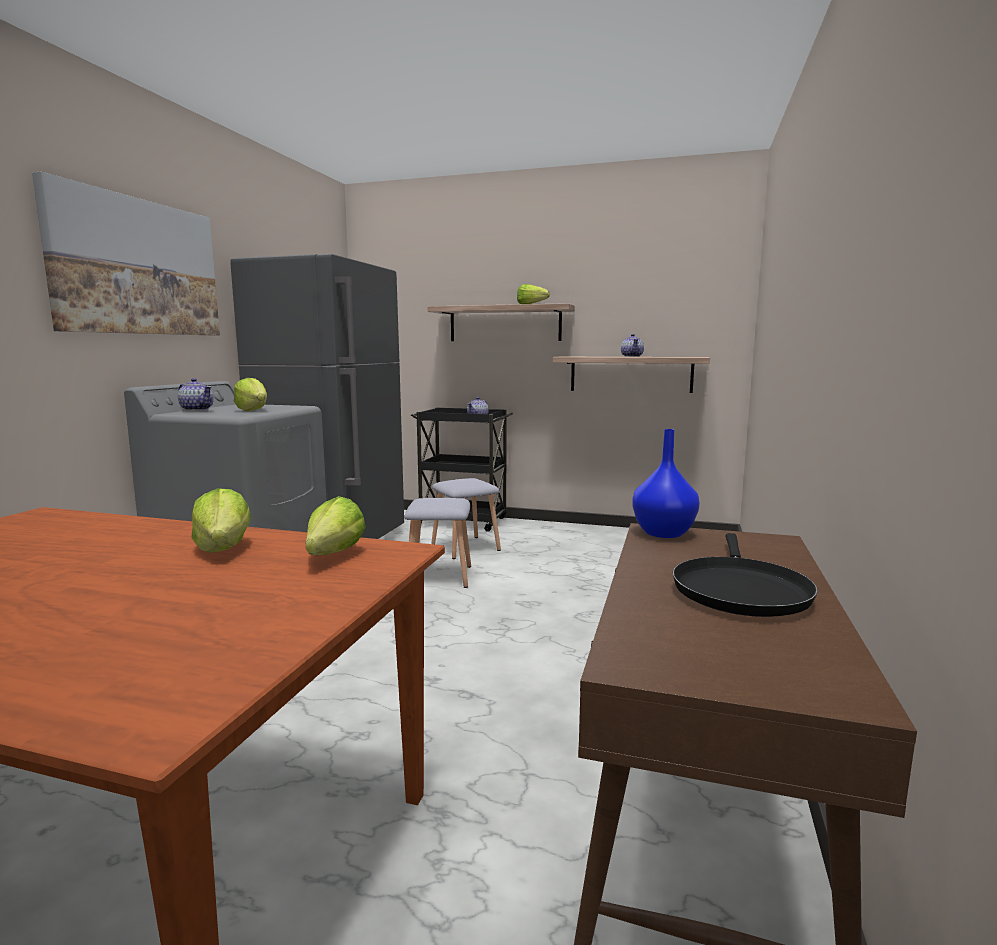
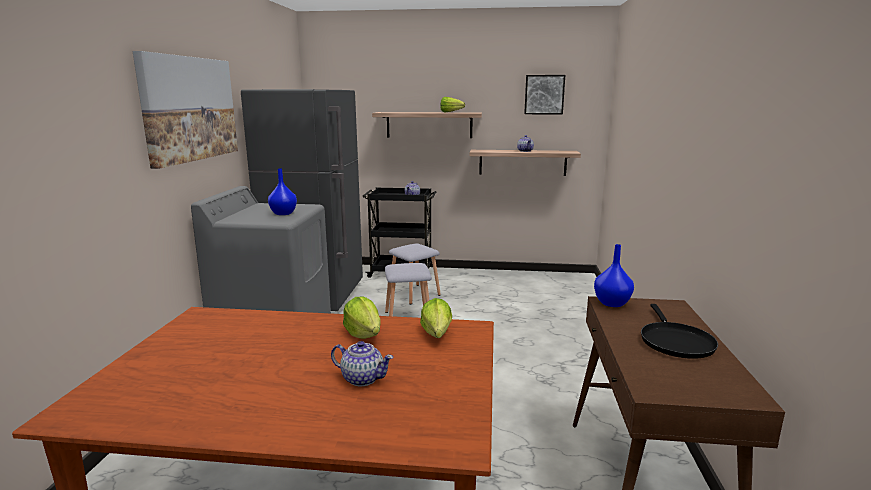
camera: 10 degrees left, 5 degrees up
teapot [178,378,213,411] -> teapot moved to [331,341,394,386]
lettuce [234,378,267,411] -> blue vase [268,168,297,215]
none -> picture [524,75,565,115]

